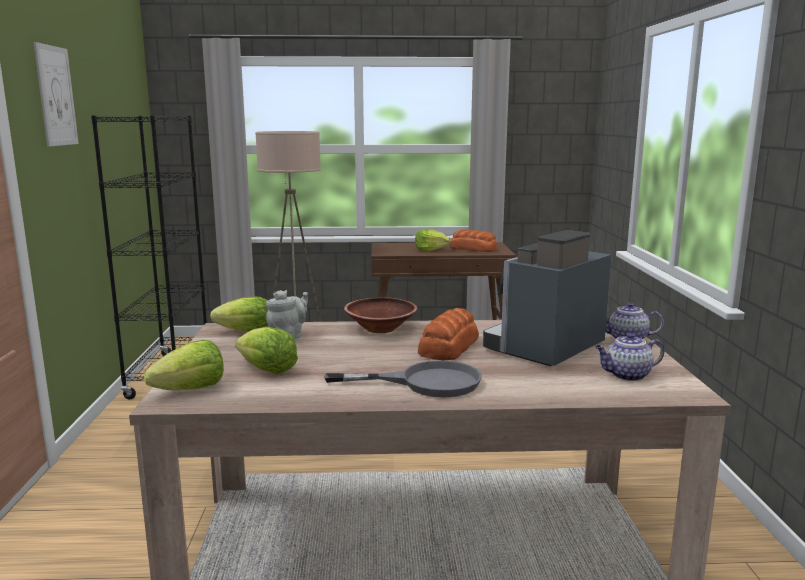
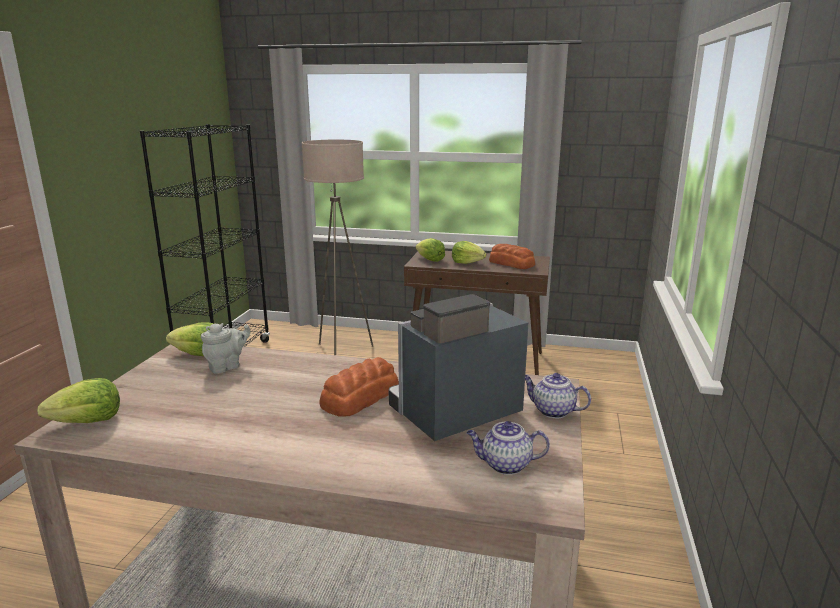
camera: 15 degrees right, 5 degrees up
picture [33,42,79,146] -> none
lettuce [235,327,298,374] -> lettuce moved to [416,238,445,262]
grey frying pan [324,360,482,397] -> none
brown bowl [344,297,417,333] -> none

